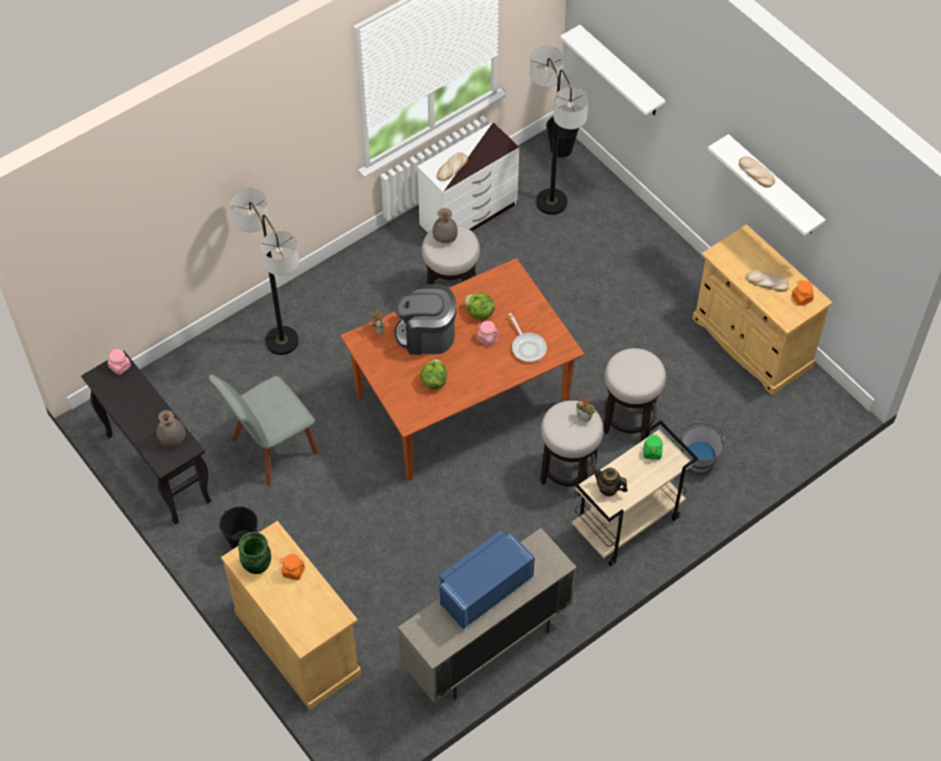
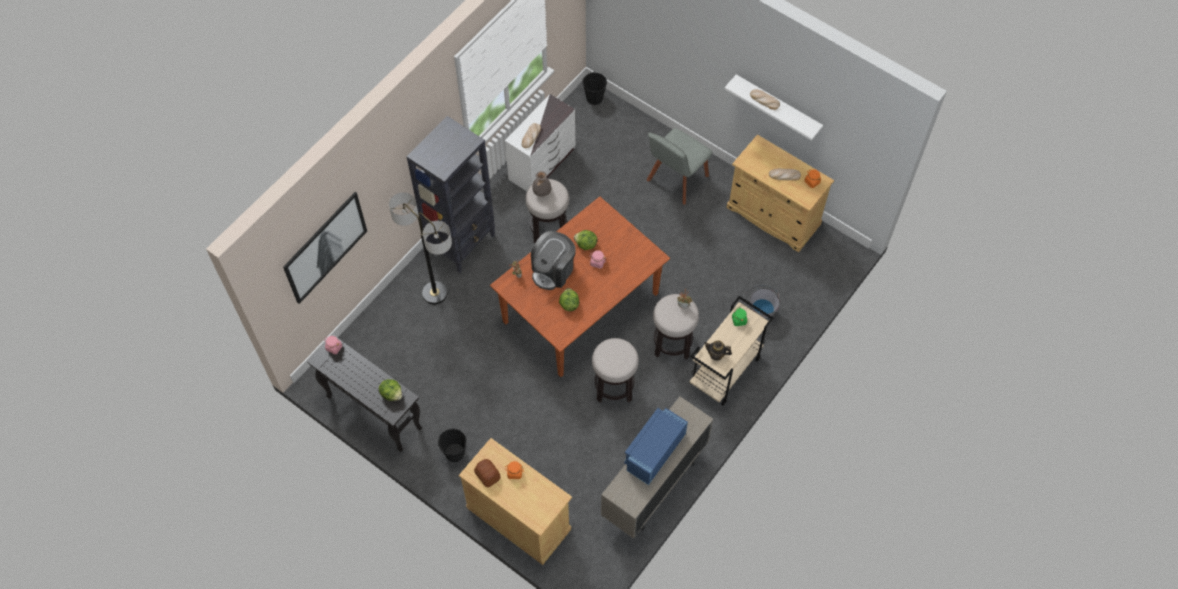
camera: 15 degrees left, 5 degrees up
grey vase [156,410,185,447] -> lettuce [379,379,402,401]
grey chair [209,374,319,486] -> grey chair moved to [647,128,713,205]
green vase [238,532,271,574] -> bread [474,459,501,487]
coffee machine [395,284,456,355] -> coffee machine turned 45 degrees counterclockwise [531,231,576,290]
frying pan [509,313,547,362] -> none
floor lamp [530,46,589,215] -> none
white shelf [560,25,666,115] -> none
stool [603,348,666,441] -> stool moved to [592,338,639,403]
none -> picture [283,192,367,304]
none -> black bookcase [406,116,495,273]

